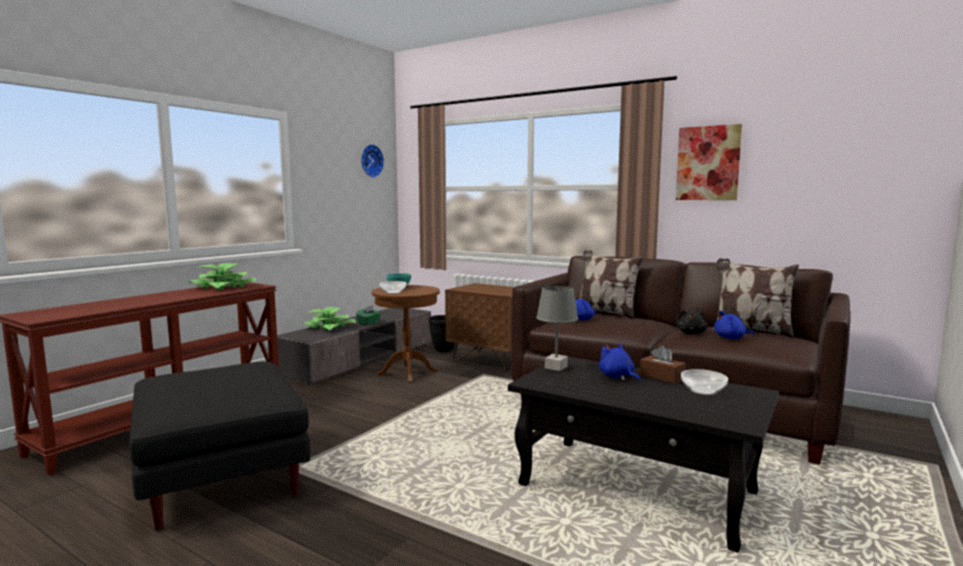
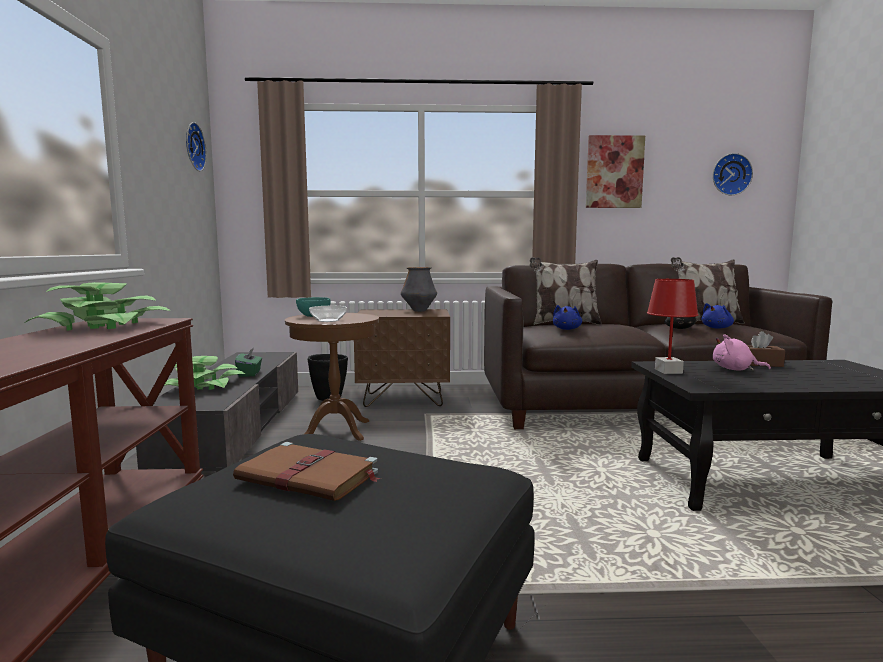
camera: 35 degrees left, 0 degrees up
grey table lamp [536,286,578,371] -> red table lamp [647,279,699,374]
blue plush toy [599,343,641,382] -> pink plush toy [713,335,771,371]
bowl [681,369,728,395] -> none
none -> brown book [233,442,381,501]
none -> vase [401,267,437,312]
none -> wall clock [713,153,753,195]

